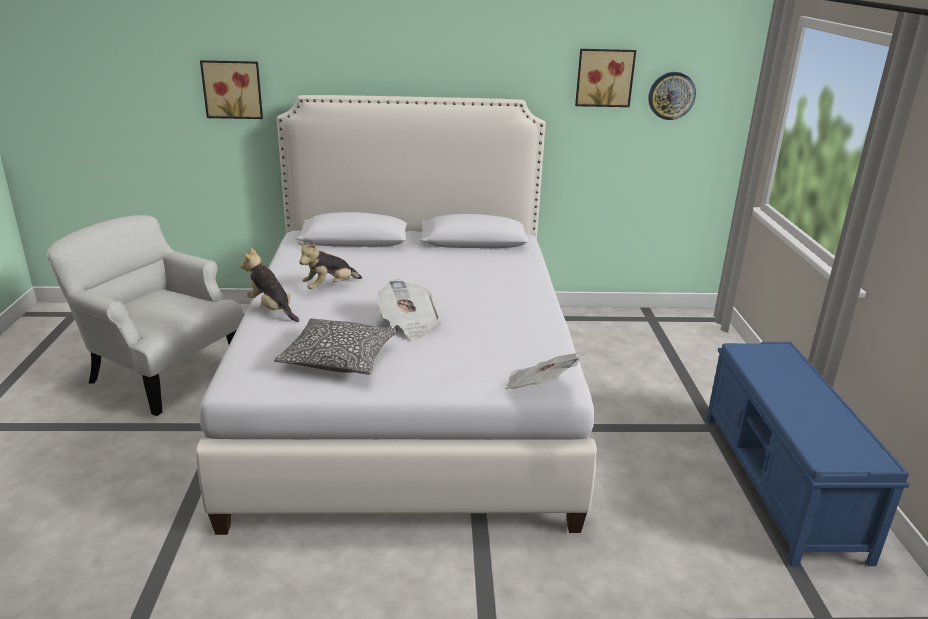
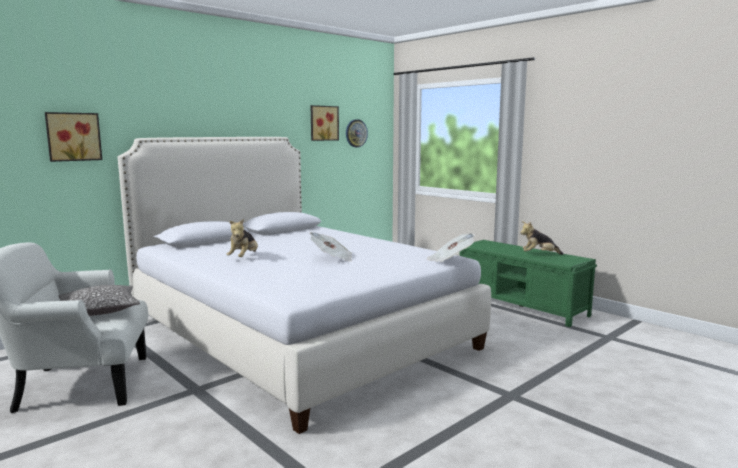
camera: 40 degrees left, 15 degrees down
plush toy [240,247,299,322] -> plush toy moved to [520,221,564,255]
pillow [274,318,397,375] -> pillow moved to [59,285,140,316]
blue bench [707,342,909,567] -> green bench [460,240,597,327]

